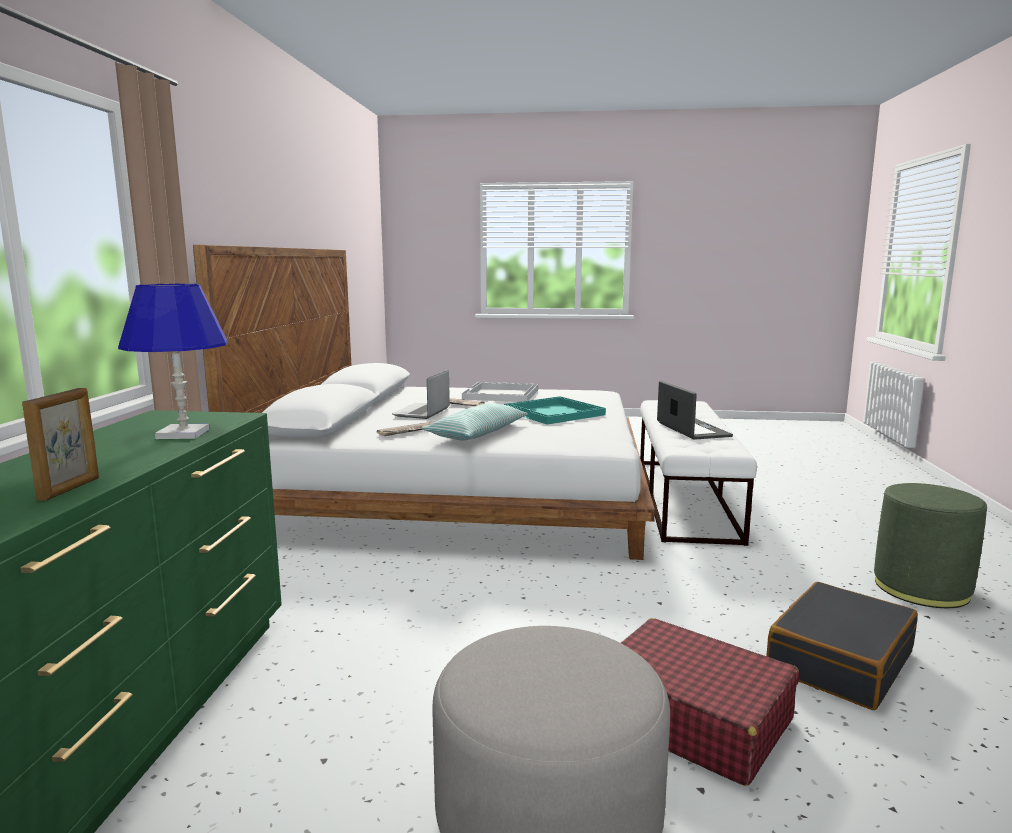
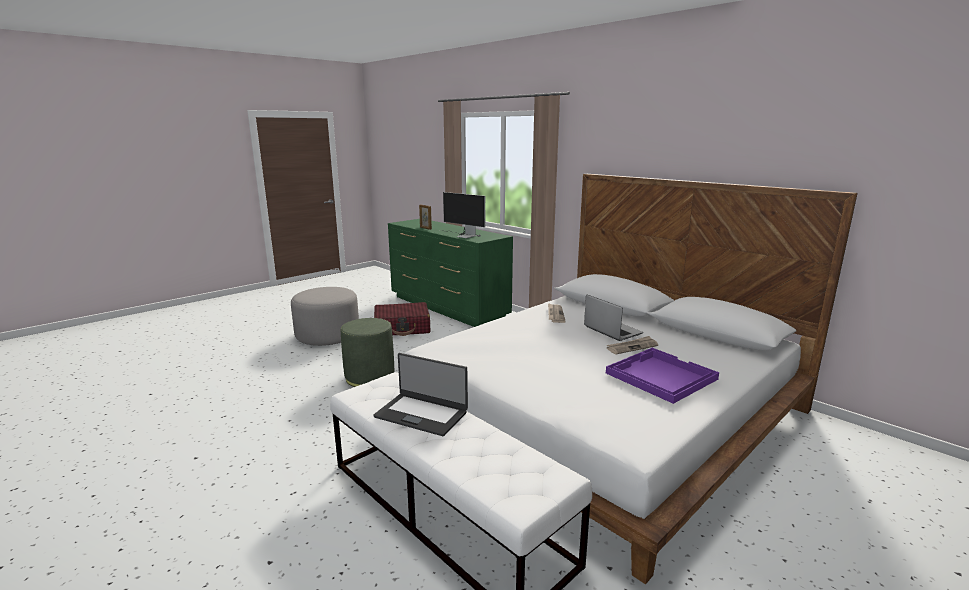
camera: 130 degrees right, 5 degrees up
blue table lamp [118,284,228,439] -> monitor [443,192,486,238]
pillow [422,403,528,441] -> none
white tray [462,382,538,402] -> purple tray [606,348,719,404]
turquoise tray [504,396,606,425] -> none
red suitcase [621,618,799,786] -> red suitcase moved to [374,302,430,336]
black suitcase [766,582,918,710] -> none
green ottoman [874,483,987,608] -> green ottoman moved to [341,318,394,387]

